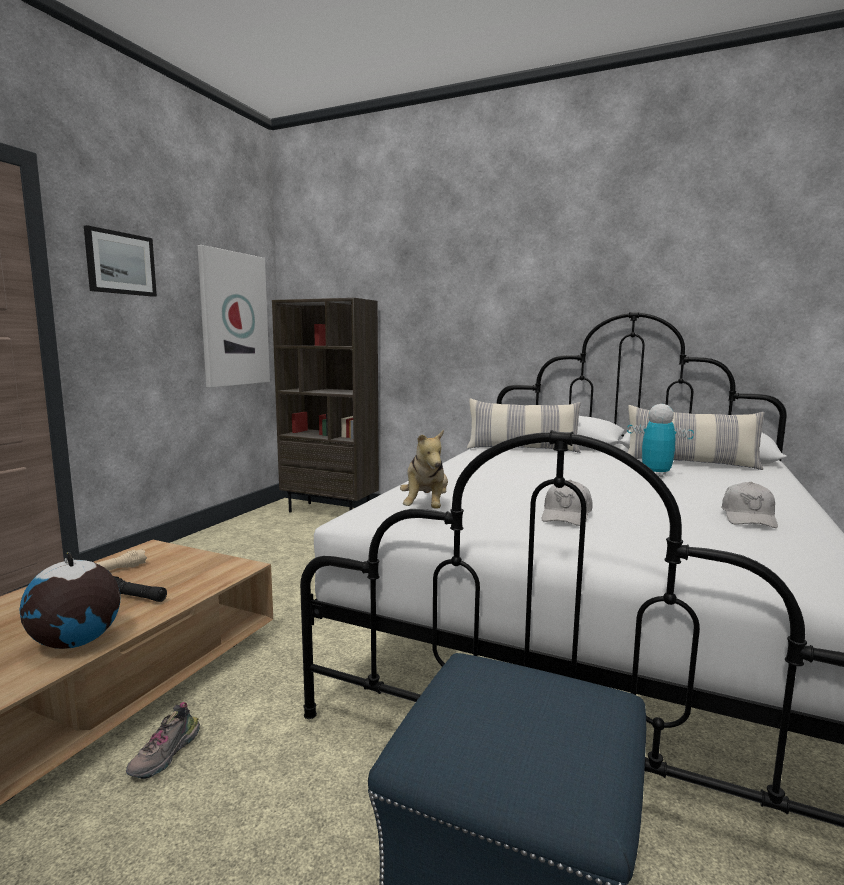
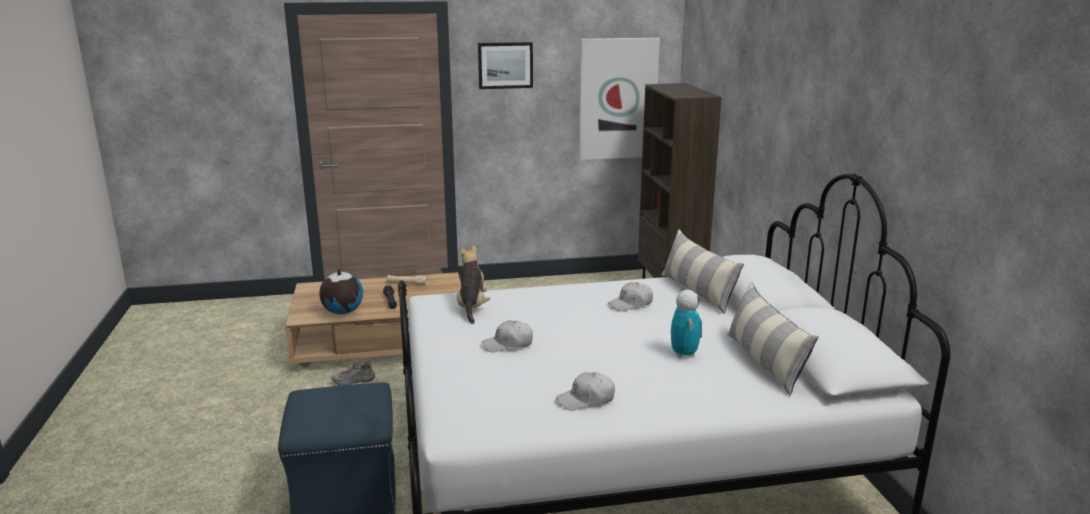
camera: 55 degrees right, 10 degrees up
plush toy [400,430,448,509] -> plush toy turned 120 degrees clockwise [457,245,490,324]
none -> white cap [608,282,653,311]

